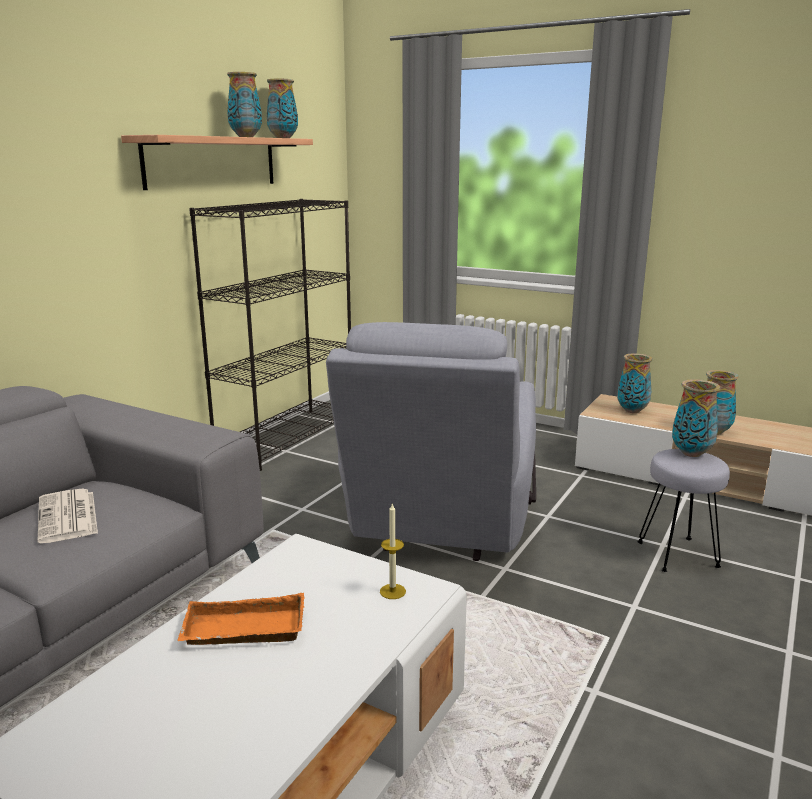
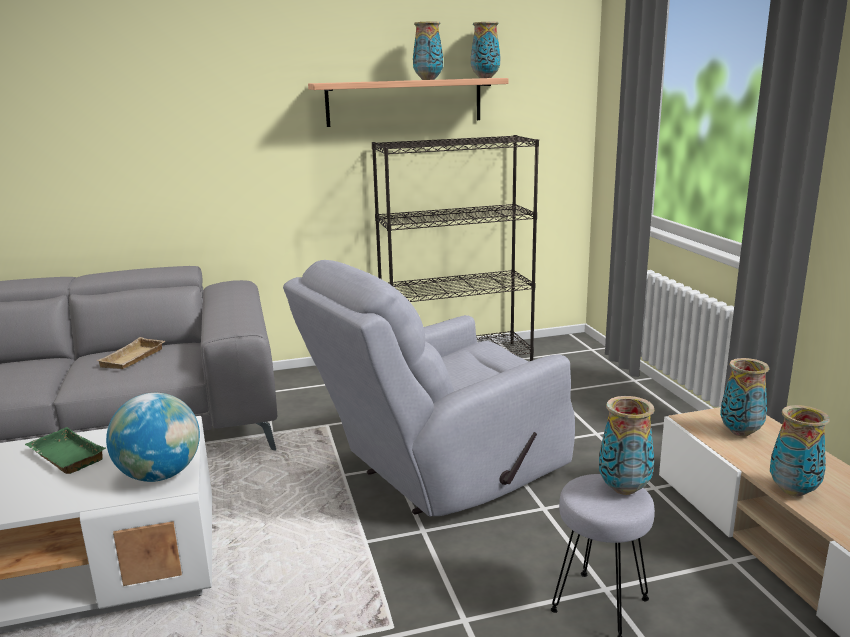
camera: 45 degrees right, 0 degrees up
newspaper [38,489,98,543] -> beige tray [96,337,165,369]
orange tray [177,593,305,645] -> green tray [25,427,106,474]
candle [380,504,406,599] -> globe [106,393,200,482]

